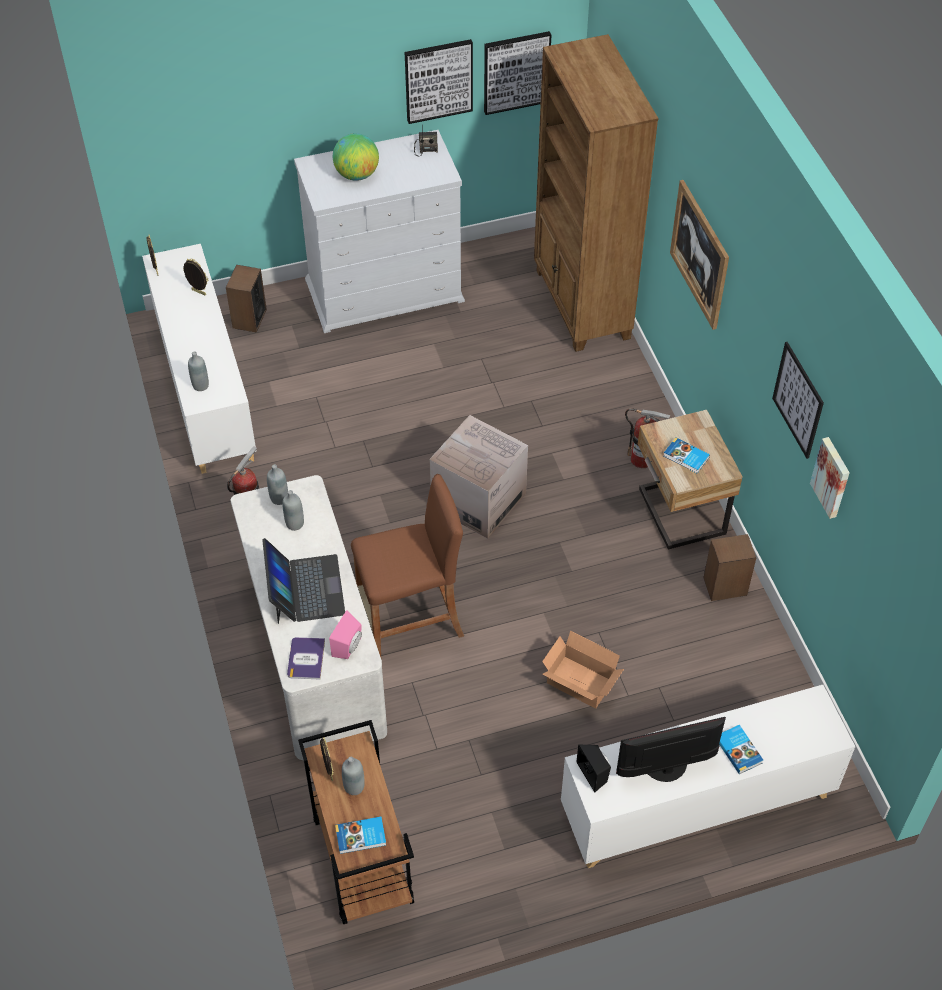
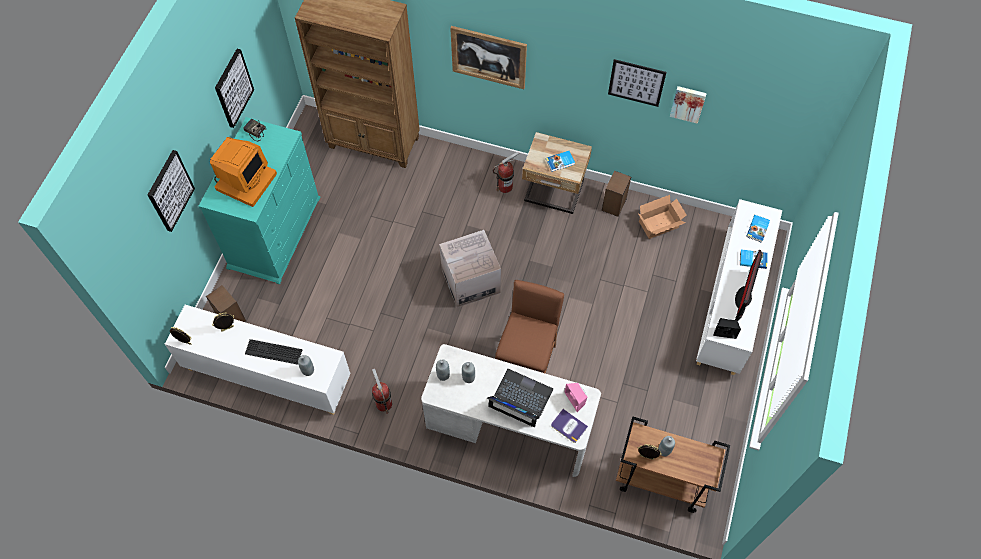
camera: 55 degrees left, 10 degrees up
white dresser [294,130,465,333] -> turquoise dresser [199,117,321,285]
globe [333,133,379,181] -> monitor [210,137,277,207]
book [335,817,386,854] -> book moved to [746,215,770,243]
picture [484,31,551,115] -> picture moved to [148,150,195,232]
cardboard box [542,631,624,709] -> cardboard box moved to [638,195,687,239]
none -> keyboard [245,339,303,365]

